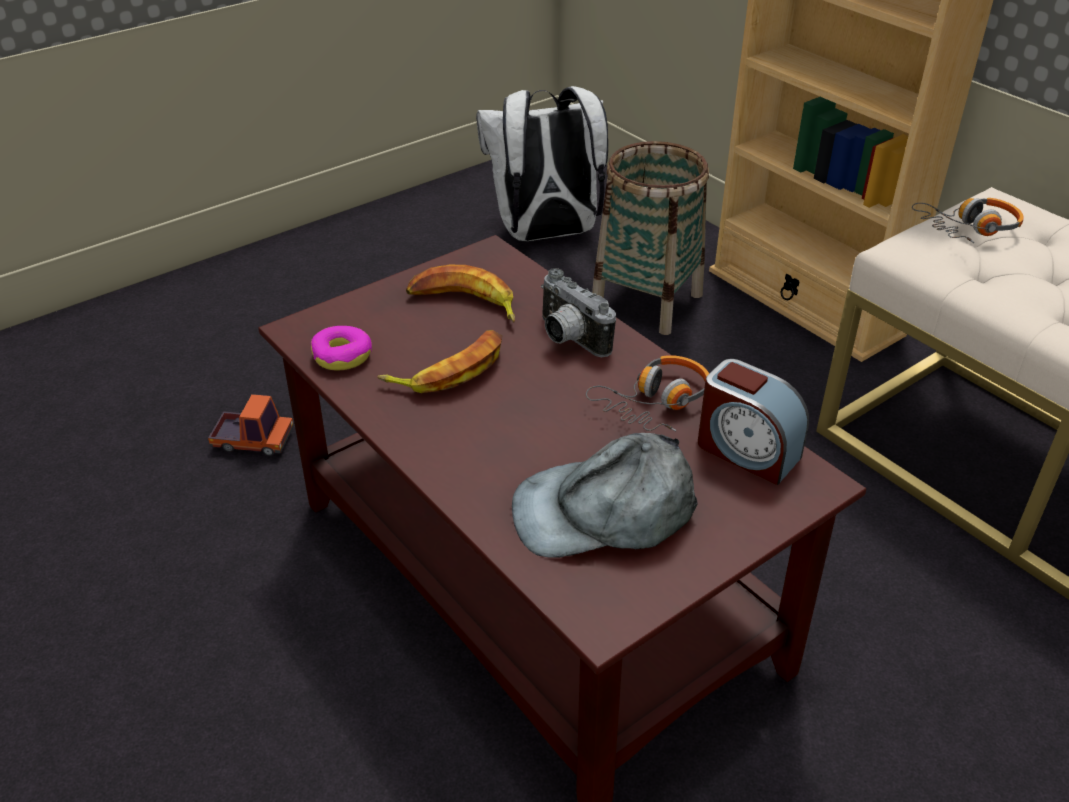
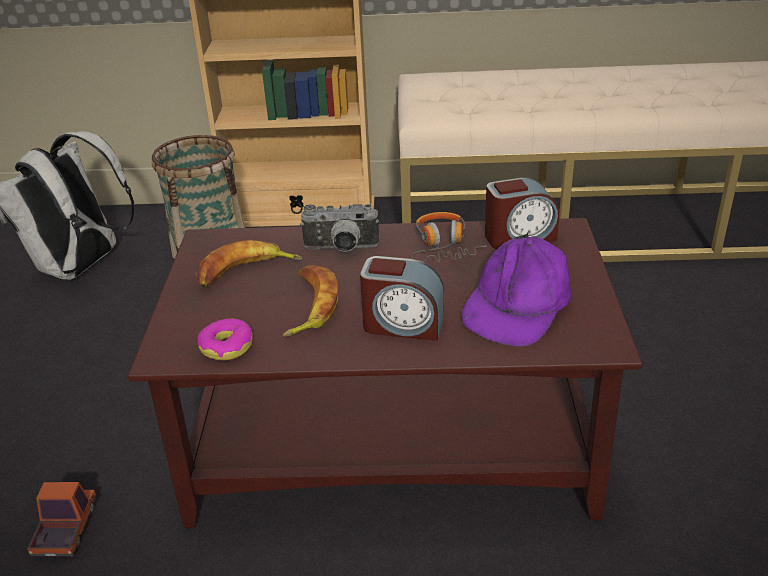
camera: 50 degrees left, 5 degrees down
toy truck [208,394,294,456] -> toy truck turned 45 degrees counterclockwise [27,482,97,556]
grey cap [512,433,698,558] -> purple cap [461,232,572,346]
headphones [912,198,1023,243] -> none
none -> alarm clock [360,256,444,341]

